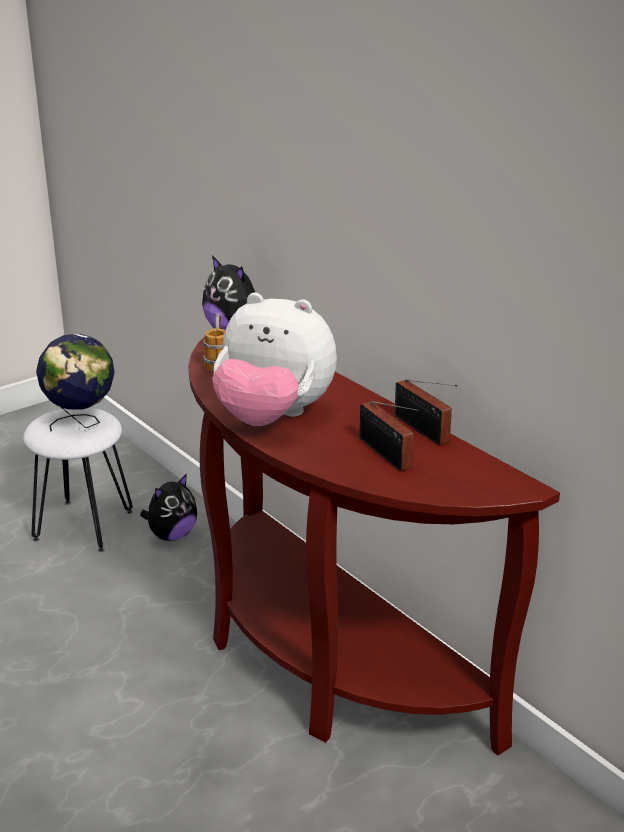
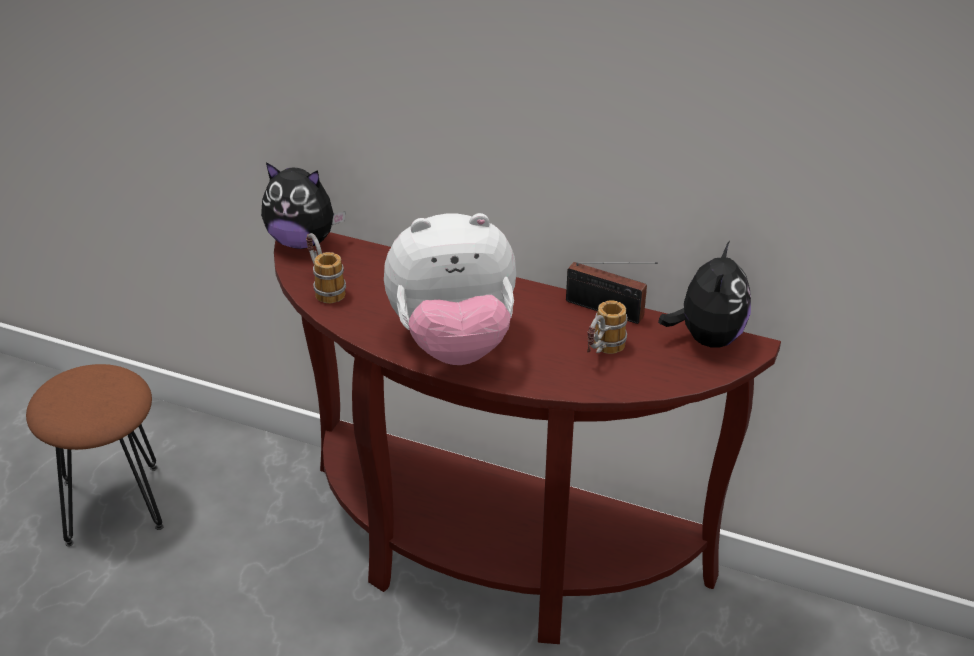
camera: 30 degrees left, 10 degrees up
white stool [23,407,133,552] -> brown stool [26,364,163,546]
globe [36,334,115,432] -> none
plush toy [140,473,197,541] -> plush toy moved to [658,241,751,348]
radio [360,401,418,471] -> mug [587,300,628,354]

